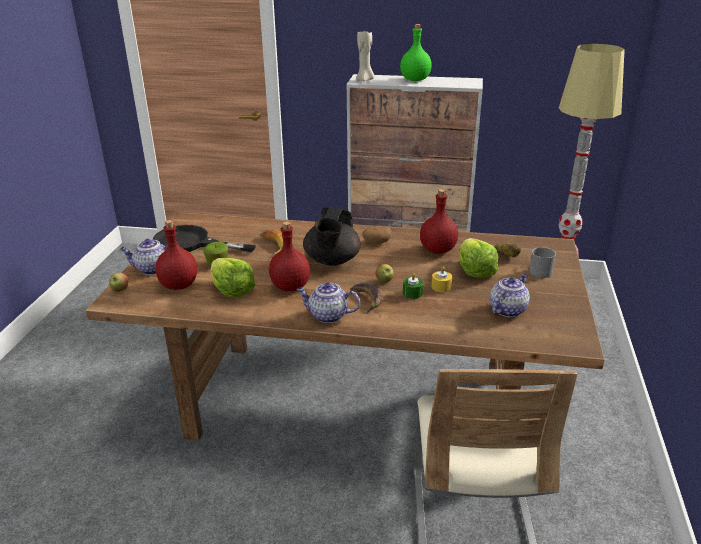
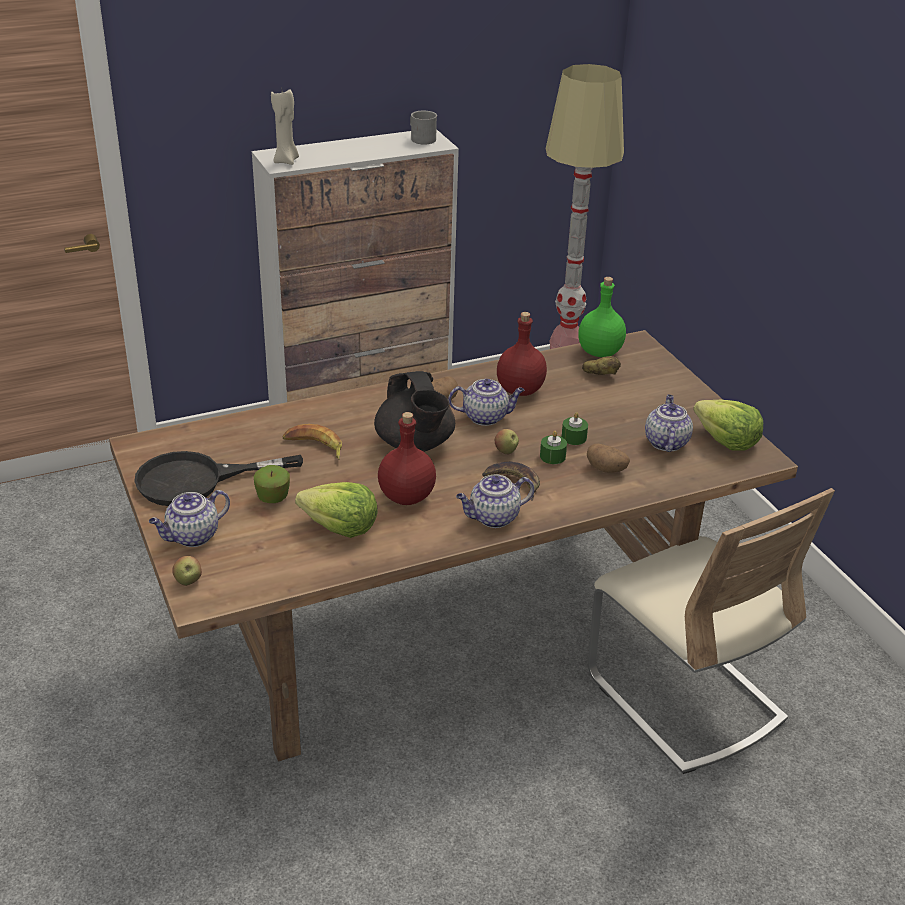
camera: 35 degrees left, 5 degrees up
red bottle [155,220,197,290] -> none
green bottle [400,24,432,81] -> green bottle moved to [578,277,626,357]
yellow candle [432,267,452,292] -> green candle [561,412,588,445]
lettuce [459,238,499,278] -> lettuce moved to [693,400,763,450]
grey mug [530,247,556,278] -> grey mug moved to [410,111,437,144]
none -> teapot [448,379,524,426]
none -> potato [587,443,630,473]

